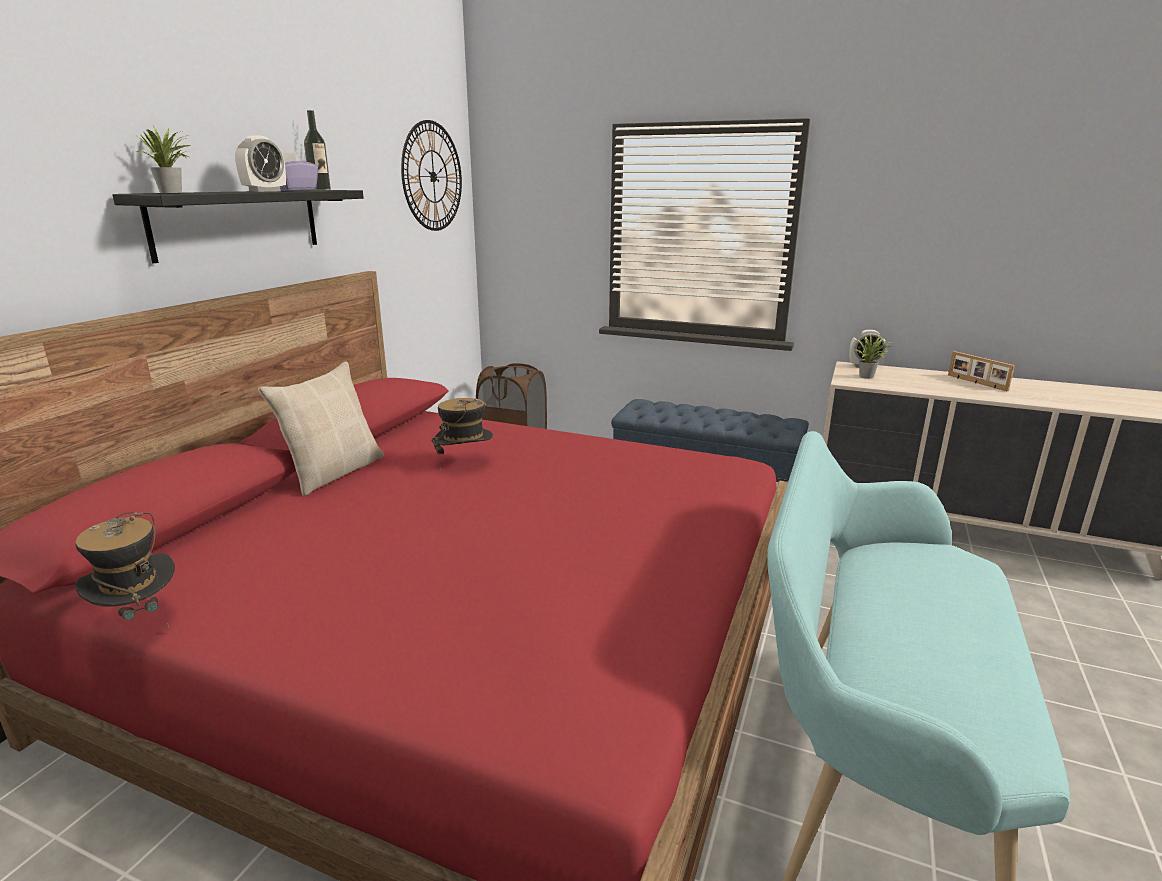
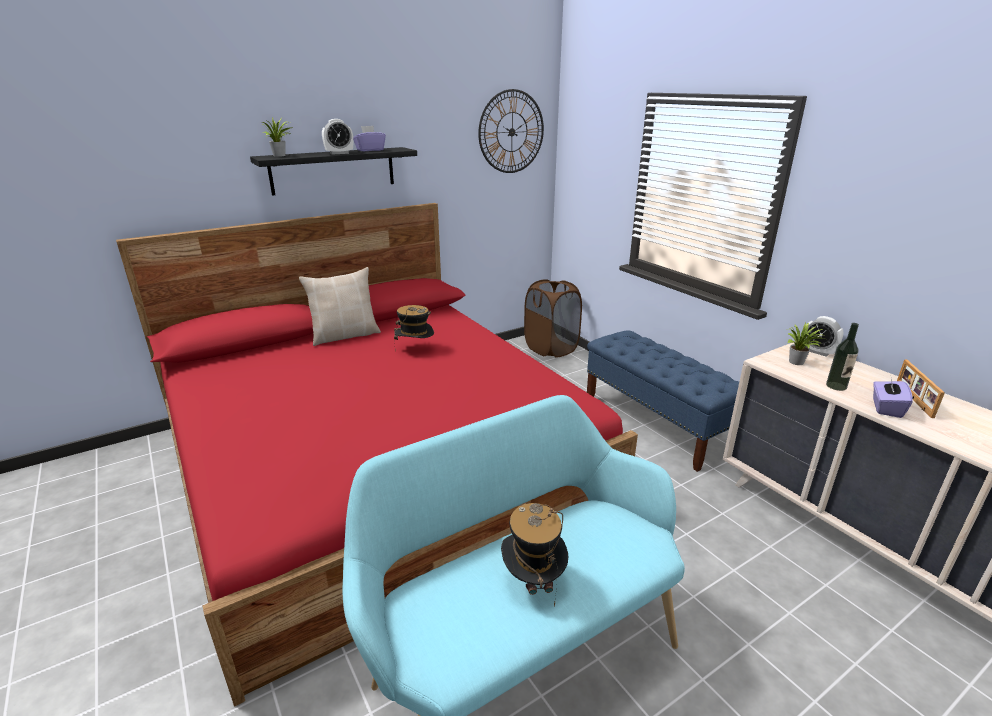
camera: 35 degrees right, 5 degrees up
hat [75,512,175,630] -> hat moved to [501,503,568,606]
bottle [304,110,331,190] -> bottle moved to [826,323,859,391]
none -> purple tissue box [873,378,912,418]

